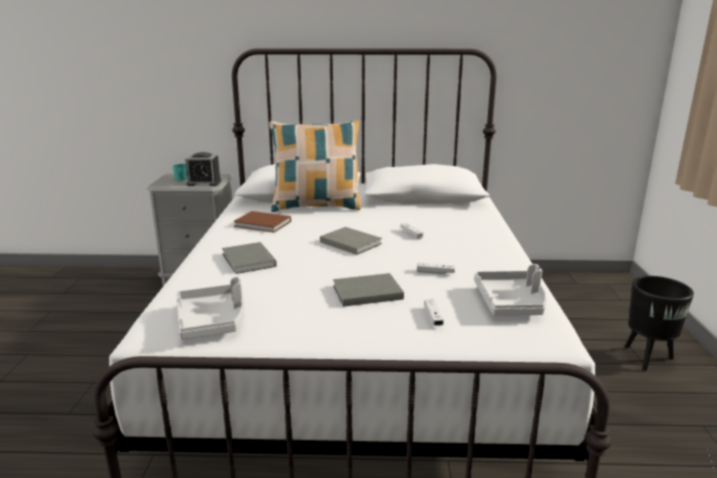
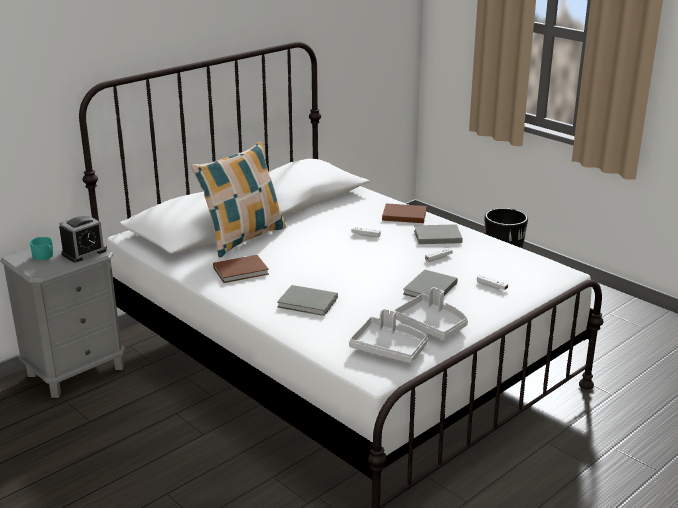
camera: 45 degrees left, 5 degrees up
grey book [320,227,382,255] -> grey book moved to [414,224,463,244]
grey tray [474,264,547,316] -> grey tray moved to [394,287,468,340]
none -> brown book [382,203,427,223]

